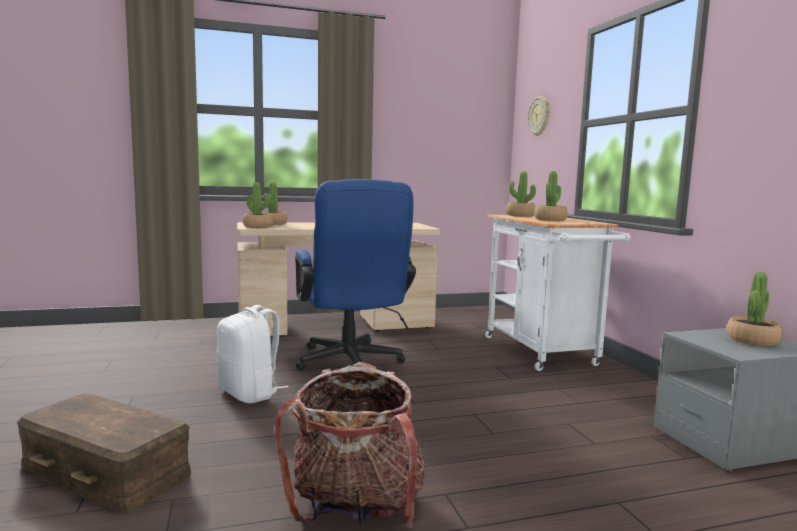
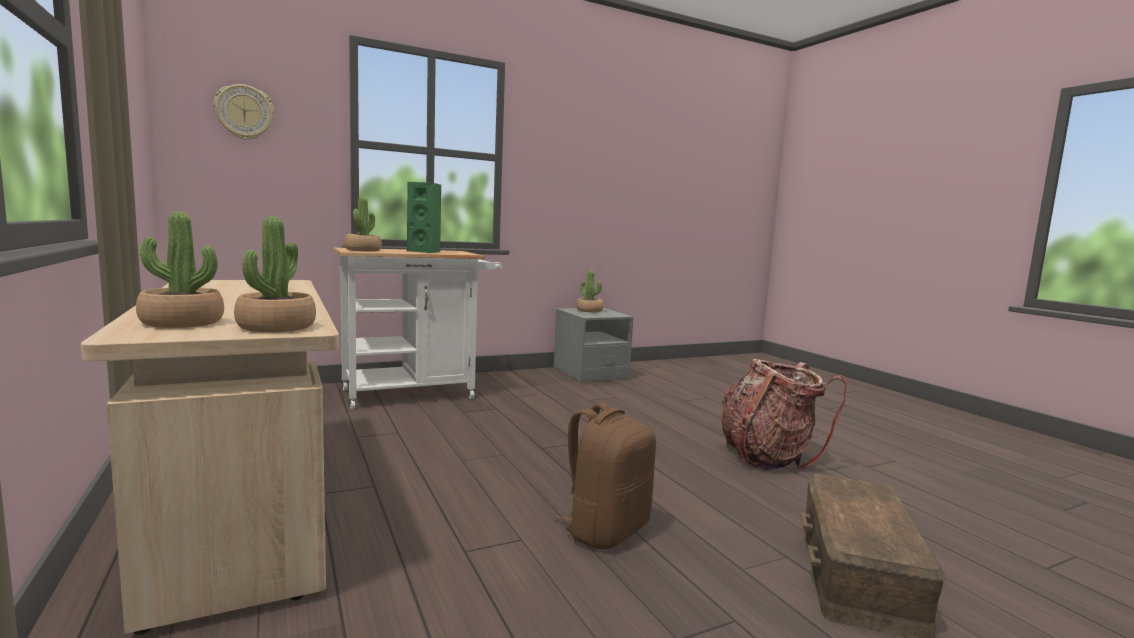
camera: 100 degrees left, 0 degrees up
white backpack [217,305,288,403] -> brown backpack [553,402,656,550]
blue office chair [295,179,416,371] -> none
potted plant [534,171,568,221] -> green speaker [407,182,441,253]

